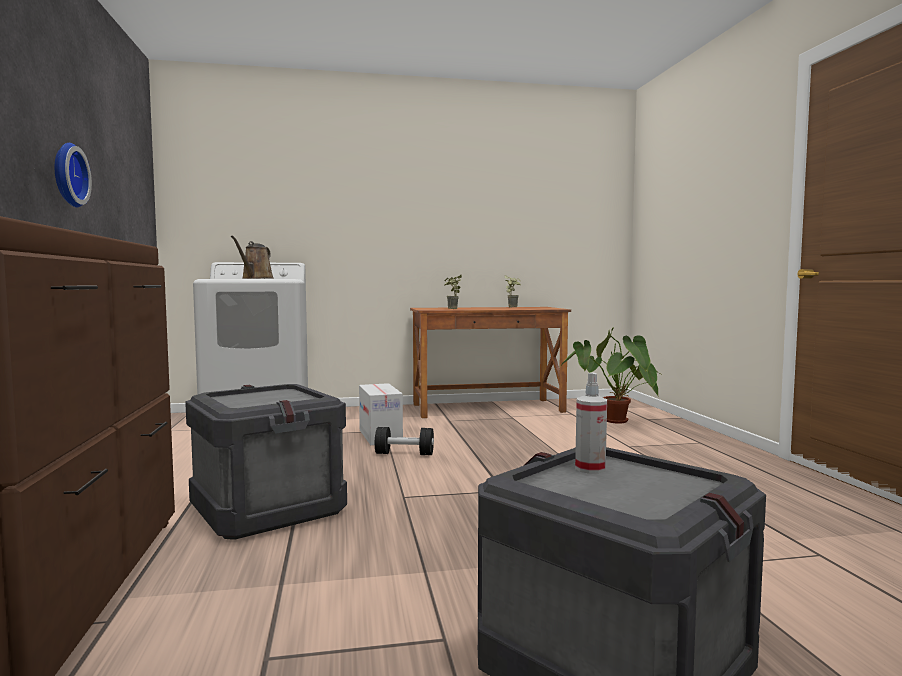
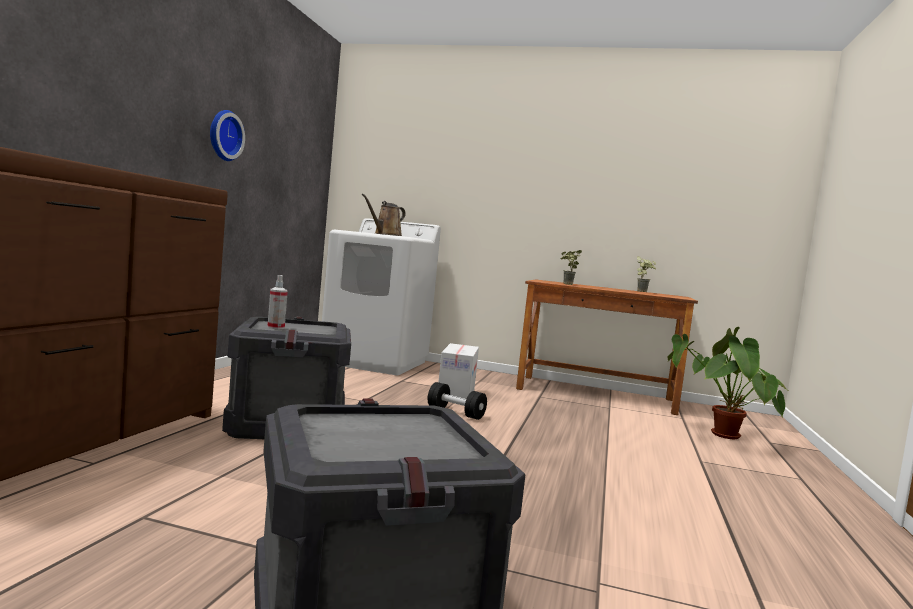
camera: 25 degrees right, 0 degrees up
spray bottle [575,372,607,474] -> spray bottle moved to [267,275,288,329]

